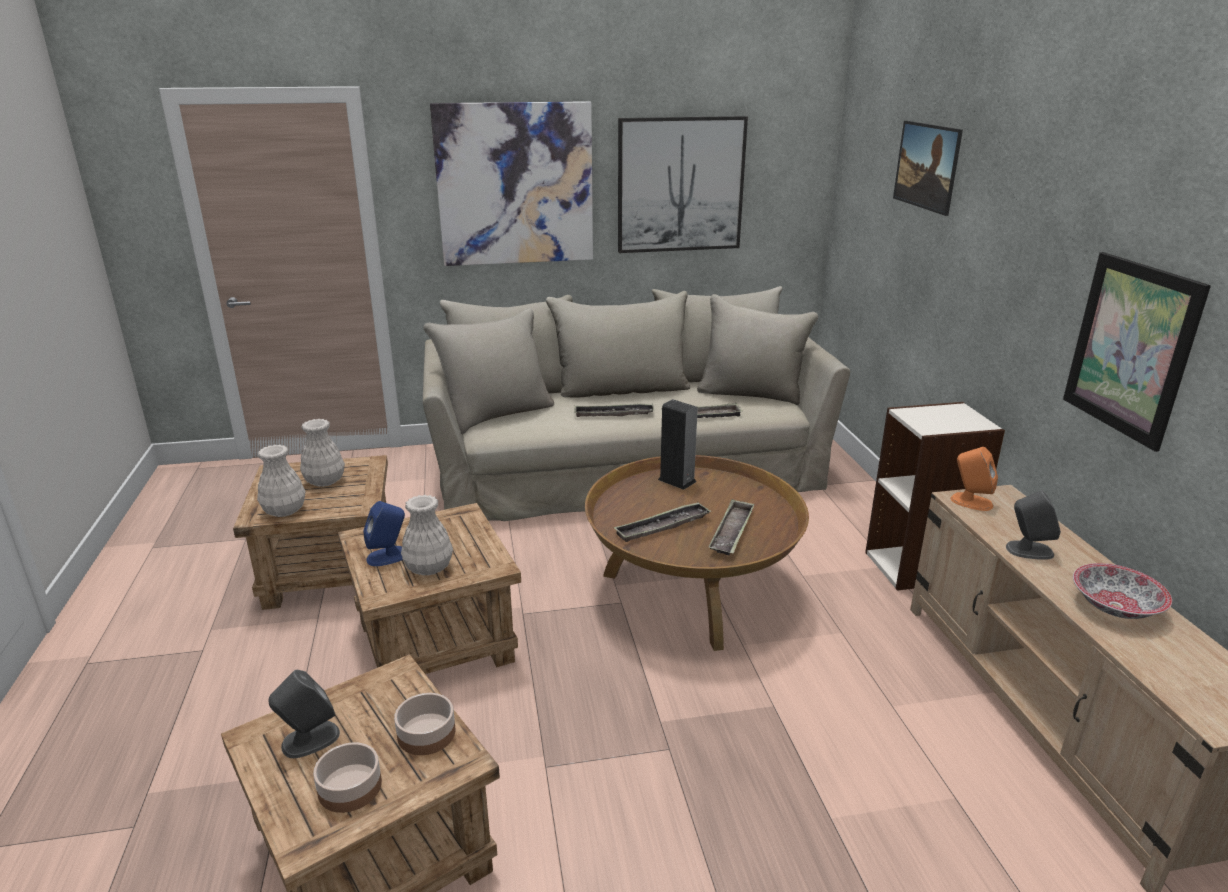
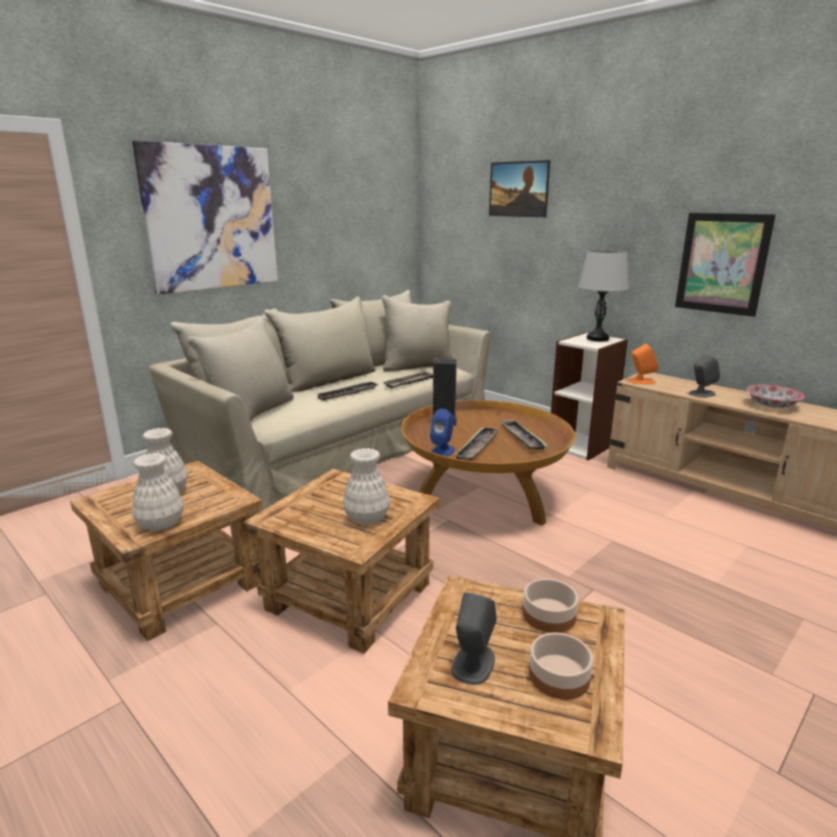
camera: 35 degrees left, 5 degrees down
blue speaker [363,501,405,566] -> blue speaker moved to [430,409,455,457]
picture [618,116,748,253] -> none
none -> grey table lamp [578,250,629,341]

